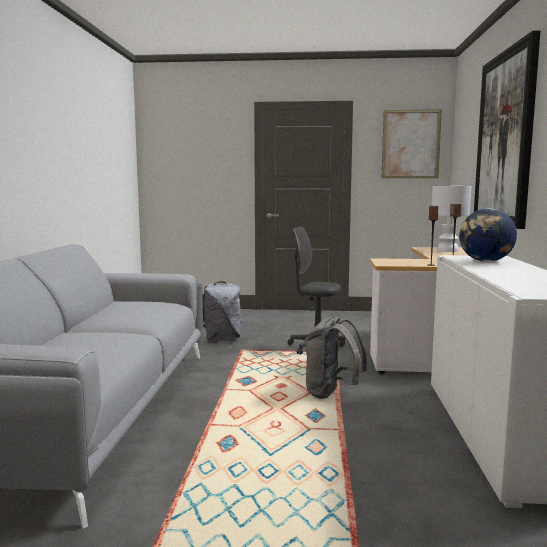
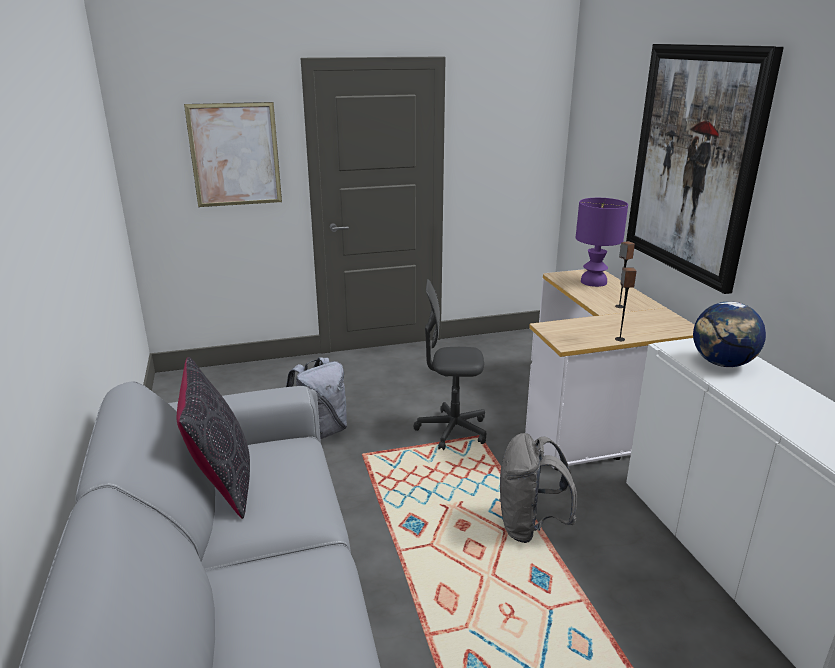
camera: 20 degrees left, 15 degrees up
picture [381,109,442,178] -> picture moved to [184,102,282,207]
white table lamp [432,186,471,252] -> purple table lamp [576,198,628,287]
none -> black pillow [176,357,250,519]

